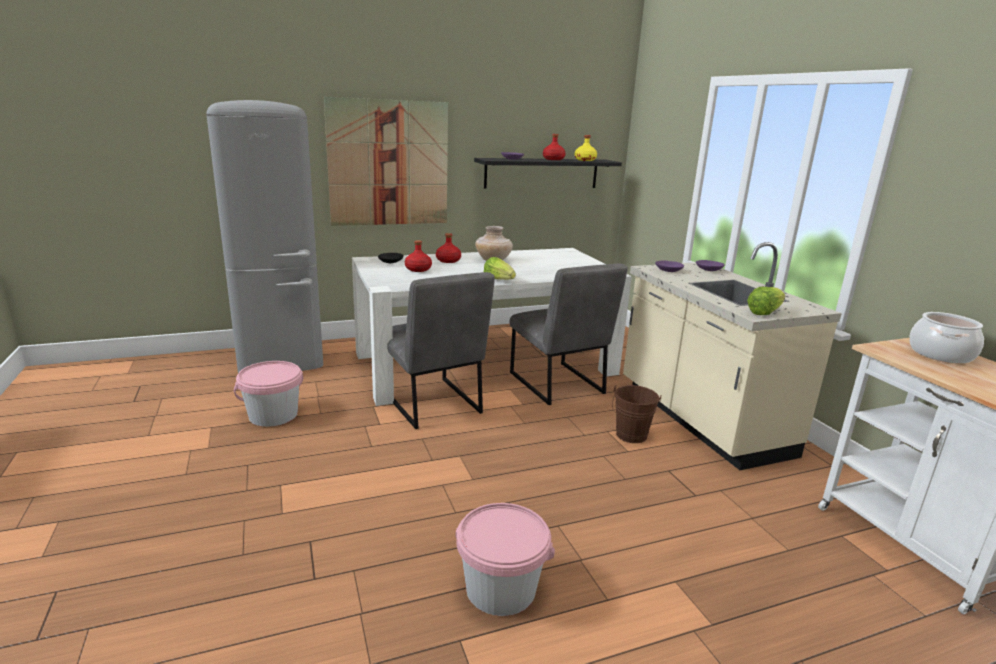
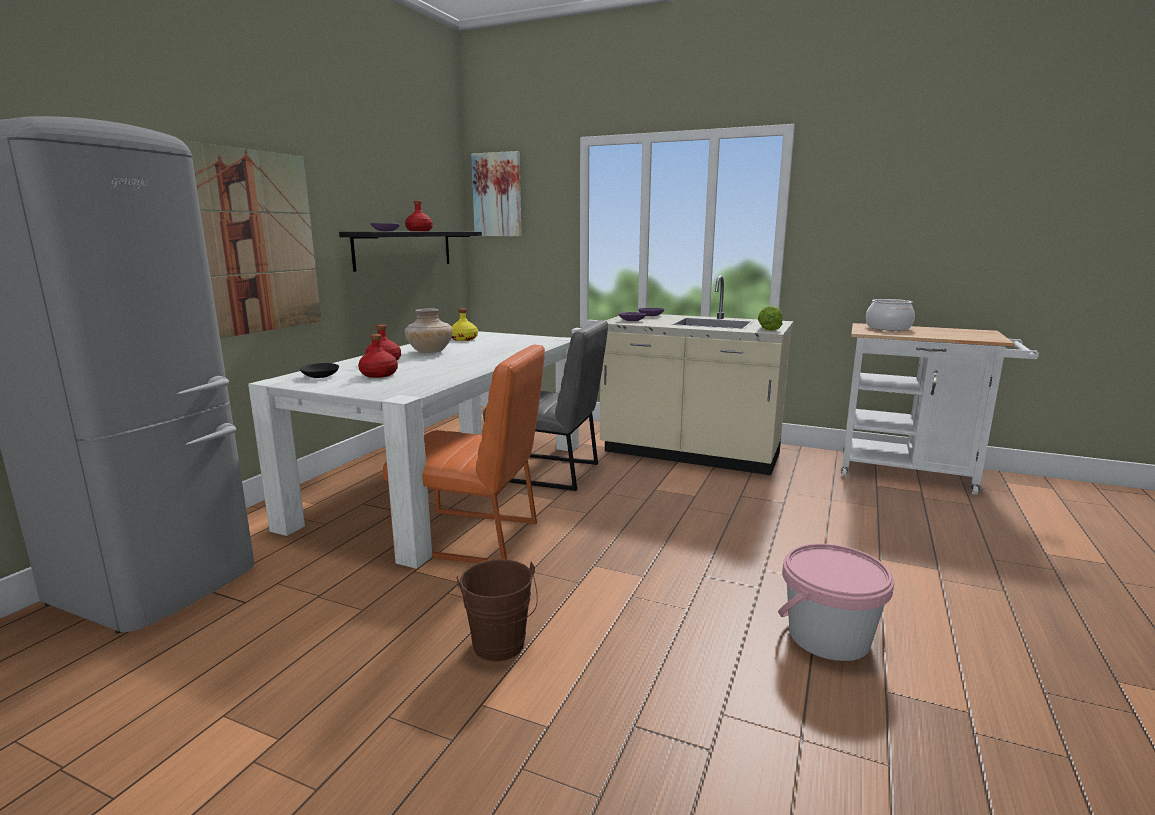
camera: 45 degrees left, 5 degrees down
pink bucket [234,361,303,427] -> none
grey chair [387,272,495,429] -> orange chair [383,345,545,563]
lettuce [484,257,516,280] -> none
yellow bottle [575,135,597,161] -> yellow bottle moved to [451,308,478,341]
brown bucket [612,385,661,443] -> brown bucket moved to [457,559,538,661]
none -> picture [471,151,522,236]

